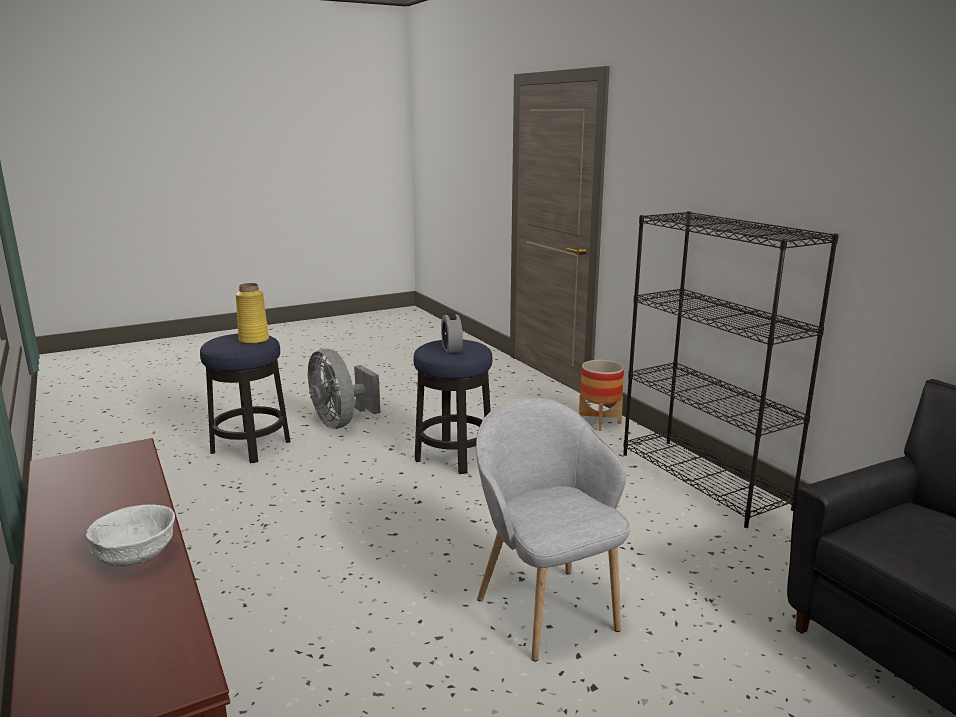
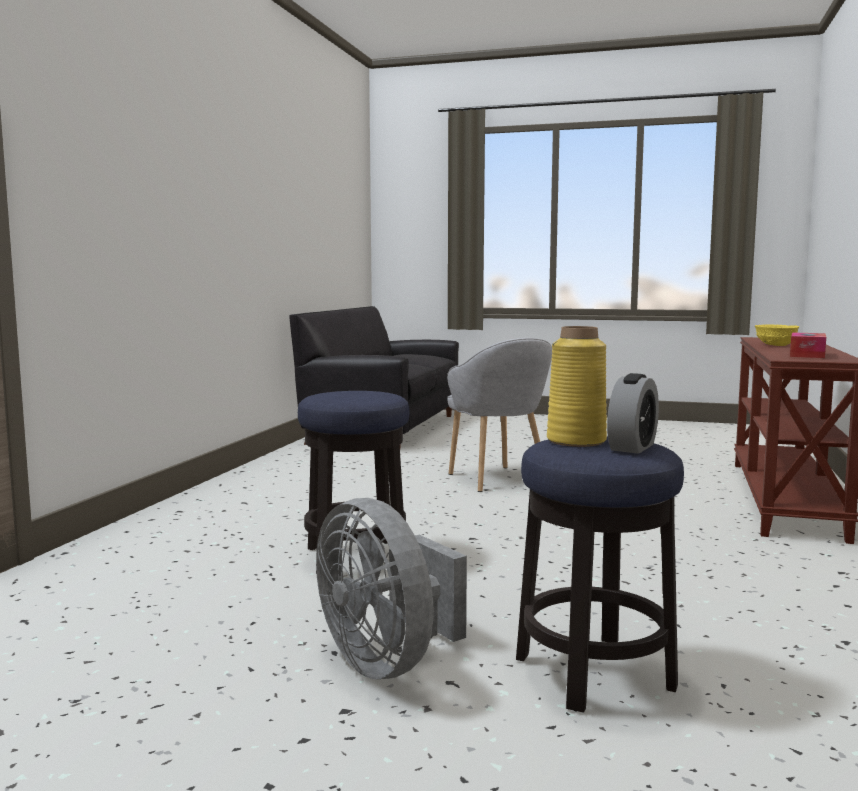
camera: 135 degrees left, 10 degrees down
white bowl [86,504,175,567] -> yellow bowl [755,325,799,346]
grey fan [308,349,380,429] -> grey fan turned 135 degrees clockwise [316,498,467,679]
alarm clock [441,313,463,353] -> alarm clock moved to [607,373,659,454]
grey armchair [476,398,630,661] -> grey armchair turned 45 degrees counterclockwise [447,338,552,492]
planter [579,360,624,431] -> none
black bookcase [623,211,839,528] -> none
none -> tissue box [790,332,826,358]

